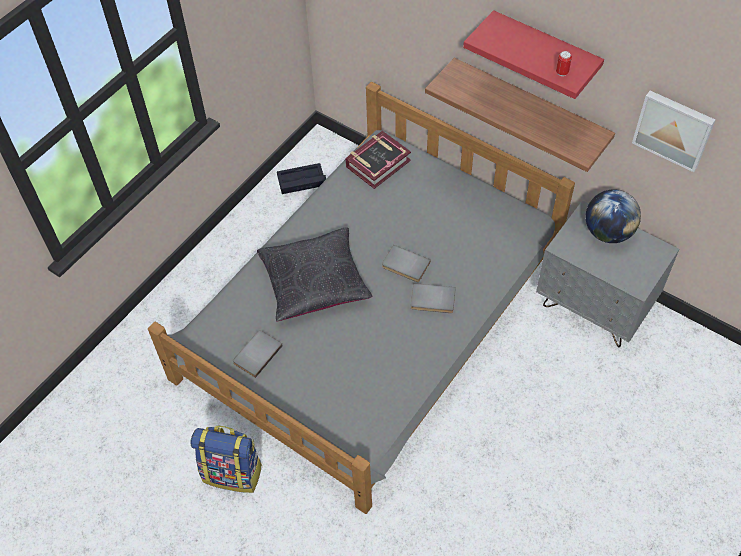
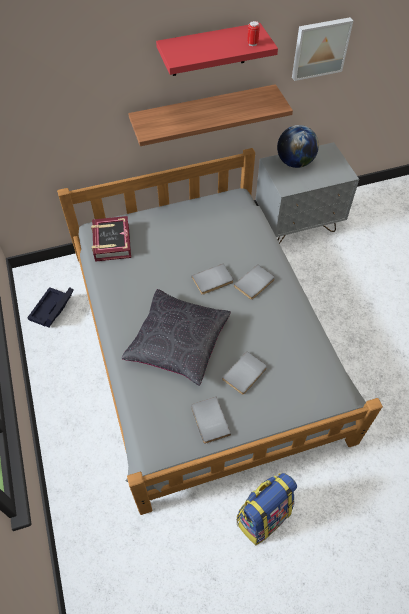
camera: 55 degrees left, 0 degrees up
none -> grey book [222,351,267,395]

